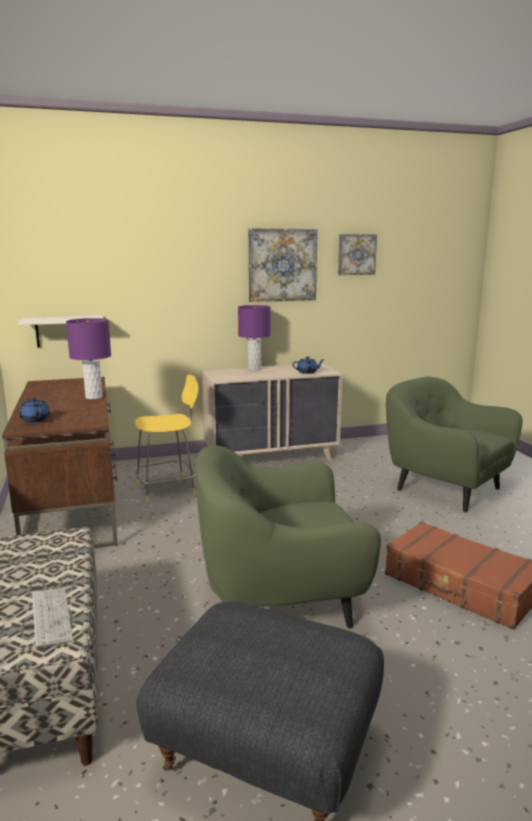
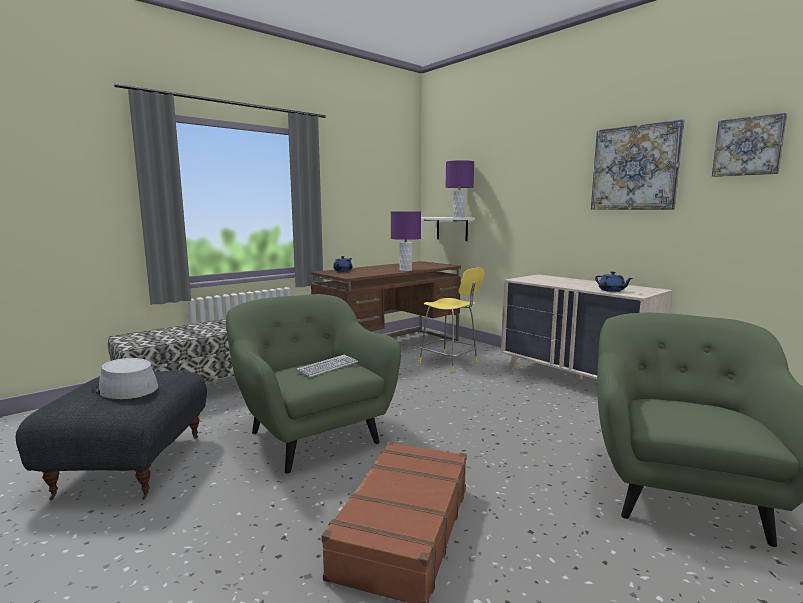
camera: 65 degrees right, 5 degrees down
keyboard [32,588,73,648] -> keyboard moved to [296,355,358,377]
purple table lamp [238,305,271,370] -> purple table lamp moved to [446,160,474,217]
none -> grey hat [91,358,158,399]

